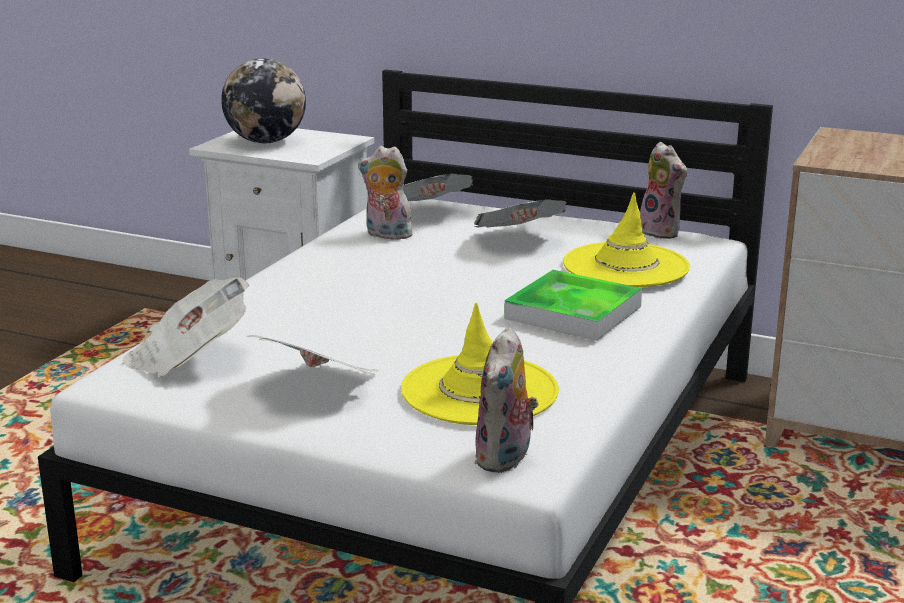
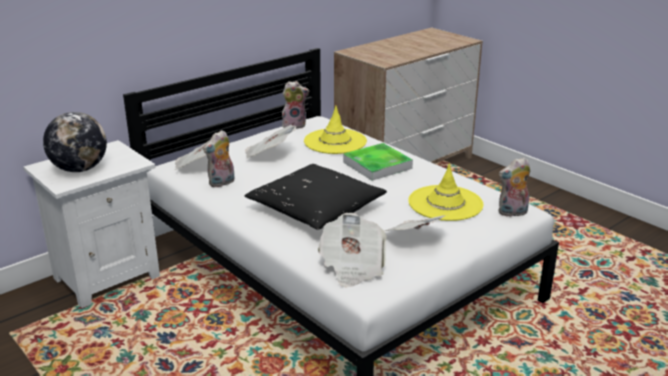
camera: 65 degrees left, 5 degrees up
plush toy [474,326,539,473] -> plush toy turned 120 degrees clockwise [499,157,531,217]
none -> black pillow [245,164,387,230]

